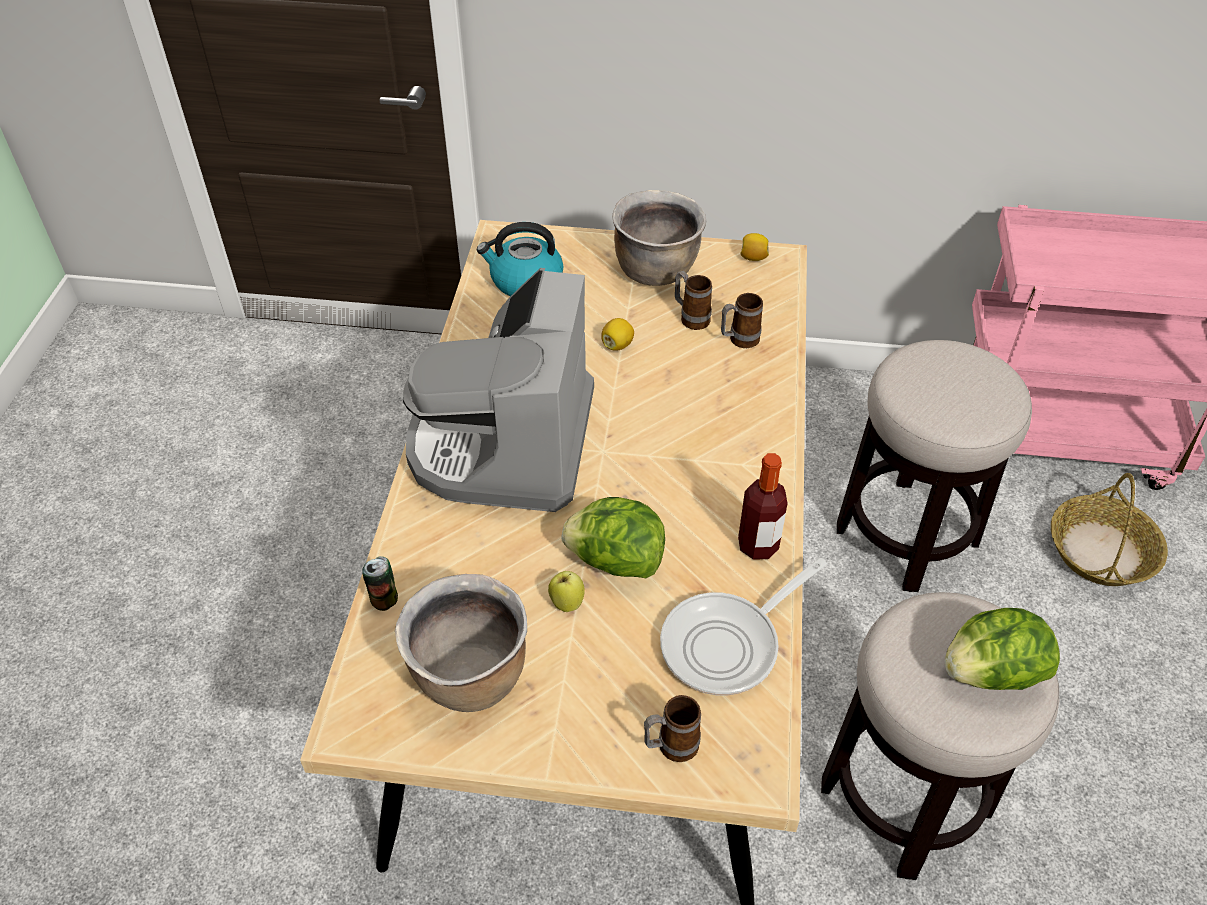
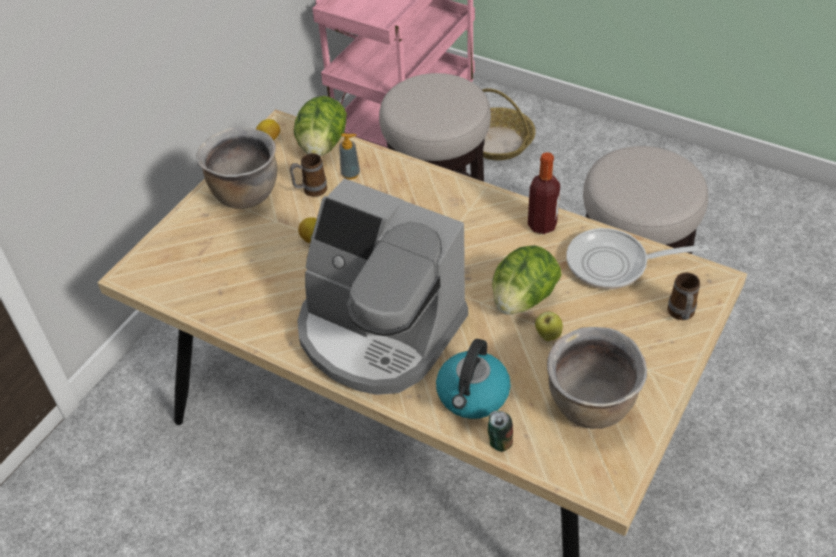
camera: 65 degrees left, 0 degrees up
kettle [477,222,563,296] -> kettle moved to [436,339,511,419]
frying pan [660,558,827,696] -> frying pan turned 105 degrees clockwise [566,228,708,289]
mug [721,293,763,348] -> soap dispenser [339,133,360,180]
lettuce [945,608,1060,690] -> lettuce moved to [294,96,347,157]

